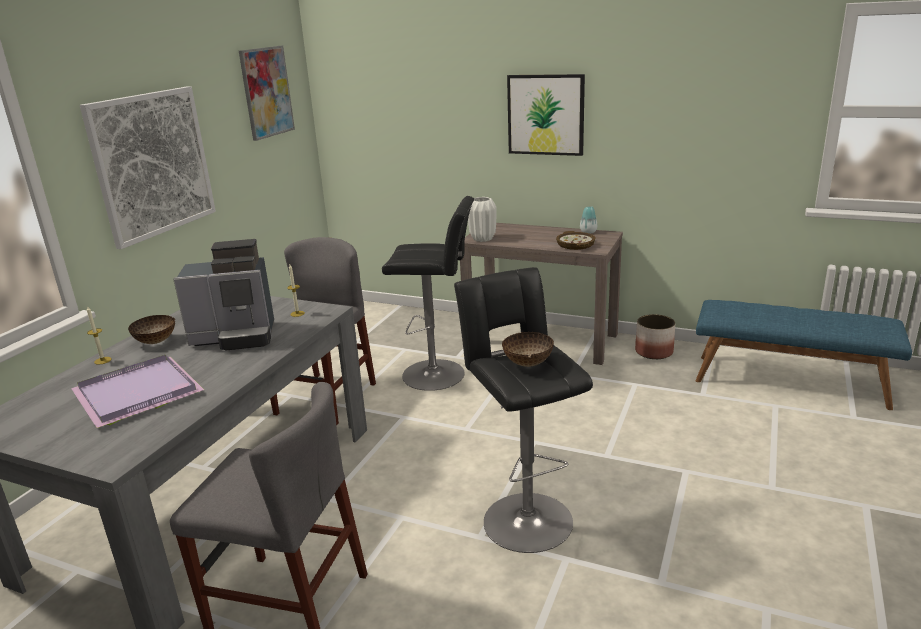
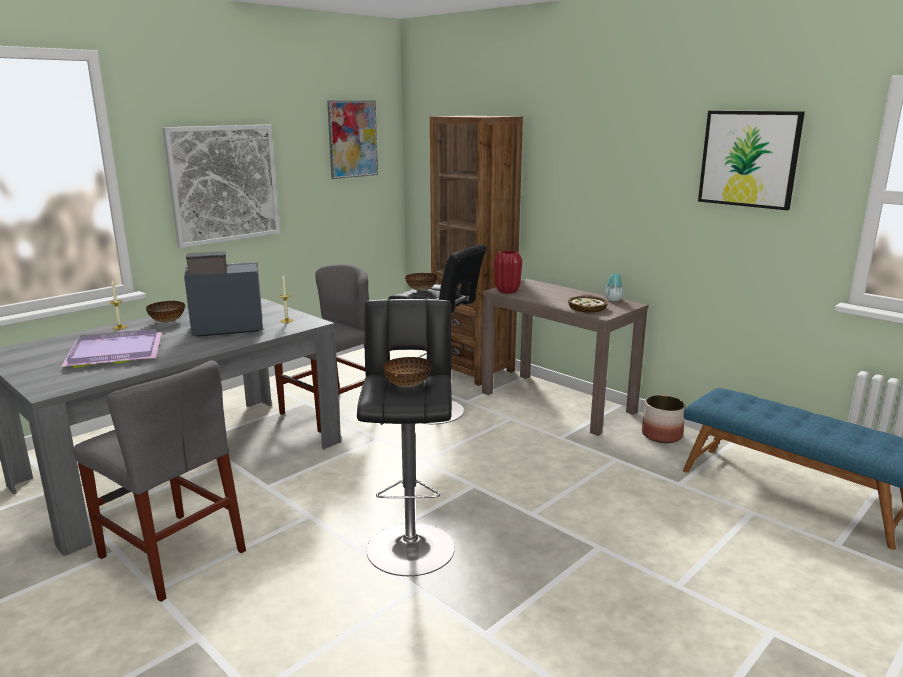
camera: 20 degrees right, 5 degrees down
coffee machine [173,239,274,350] -> coffee machine turned 150 degrees clockwise [184,251,263,337]
white vase [468,197,497,242] -> red vase [494,250,522,294]
picture [507,74,585,156] -> picture moved to [698,111,805,210]
none -> bowl [405,273,438,291]
none -> brown bookcase [430,116,523,386]

